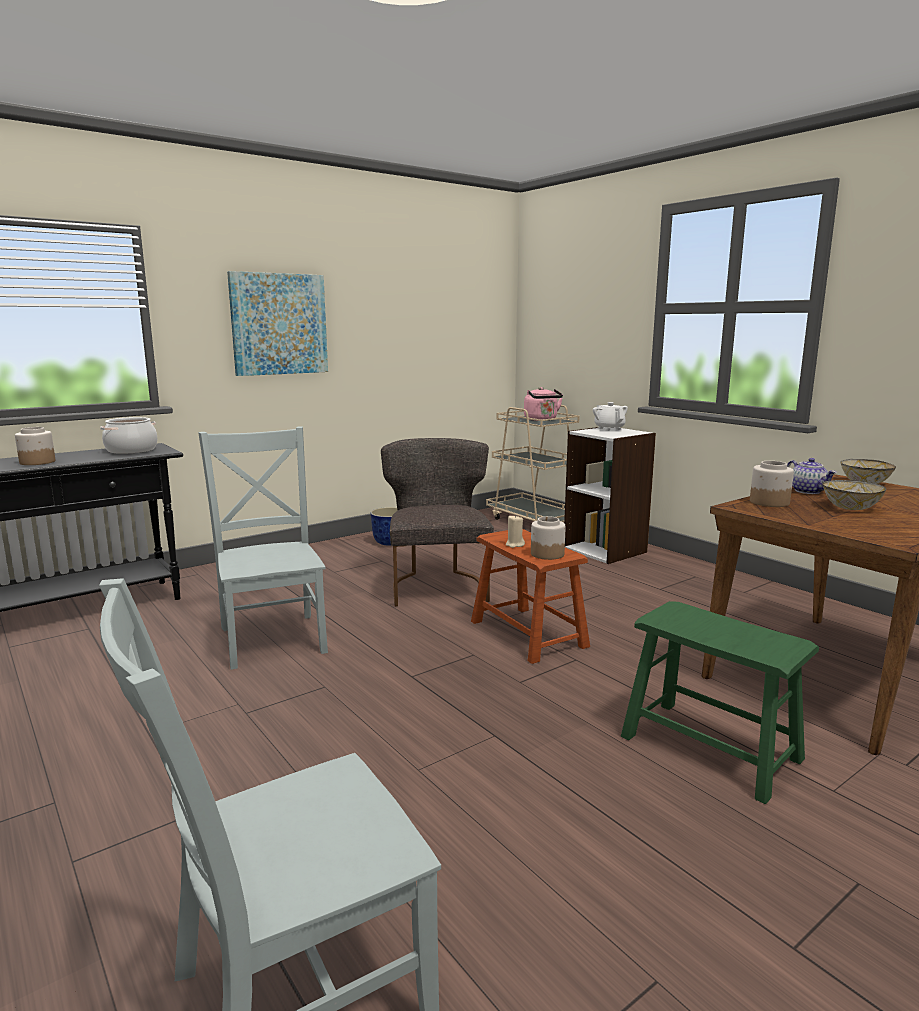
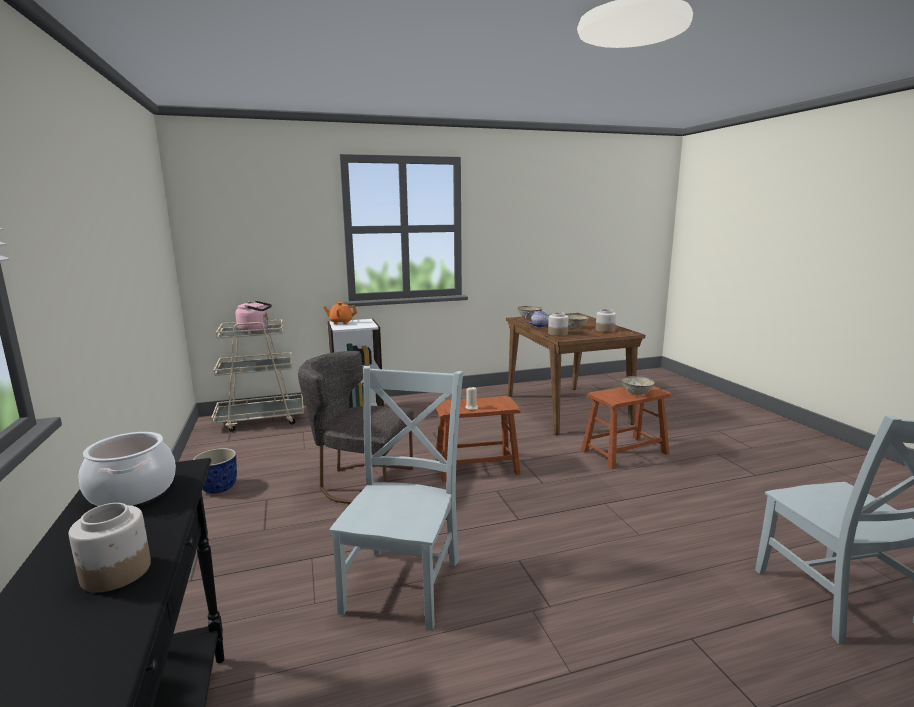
camera: 70 degrees left, 0 degrees up
grey chair [198,427,328,670] -> grey chair turned 105 degrees clockwise [329,366,463,630]
picture [227,271,328,376] -> none
jar [531,516,566,560] -> jar moved to [596,309,616,332]
white teapot [593,402,628,431] -> orange teapot [323,302,357,324]
green stool [621,601,819,804] -> brown stool [581,386,672,469]
none -> bowl [621,376,655,395]

